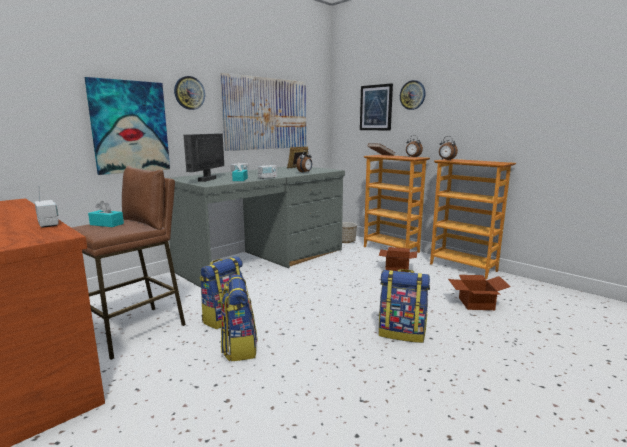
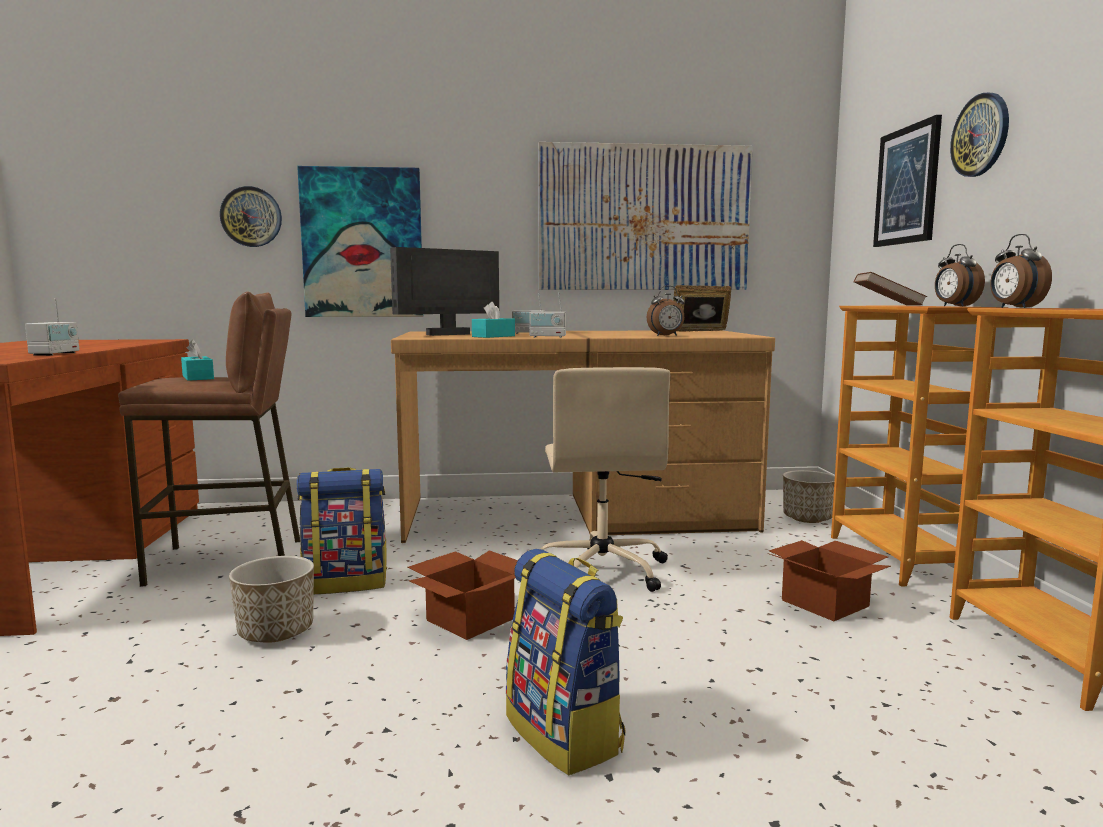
camera: 40 degrees right, 5 degrees down
grey desk [169,167,345,288] -> brown desk [391,330,775,543]
wall clock [174,76,205,110] -> wall clock moved to [220,186,282,247]
backpack [221,275,258,361] -> planter [229,556,314,643]
cardboard box [448,275,511,310] -> cardboard box moved to [407,550,518,640]
none -> beige office chair [540,367,670,592]

